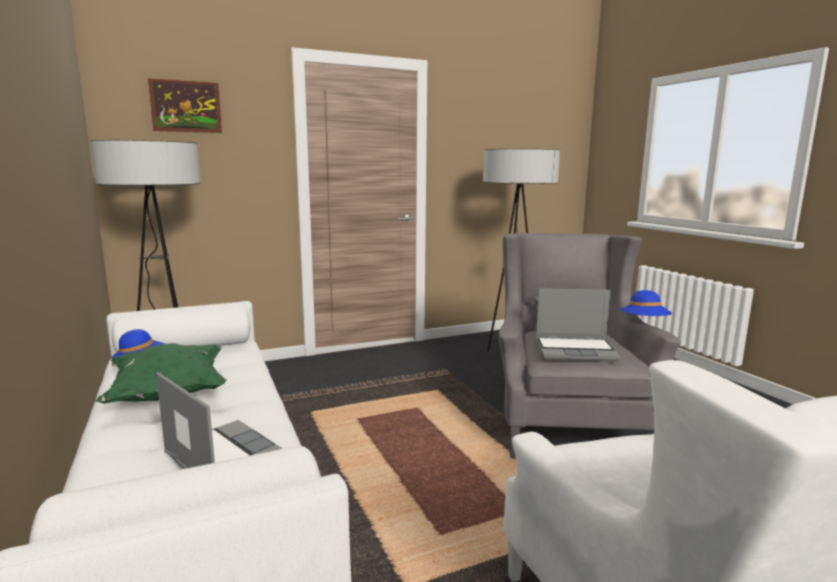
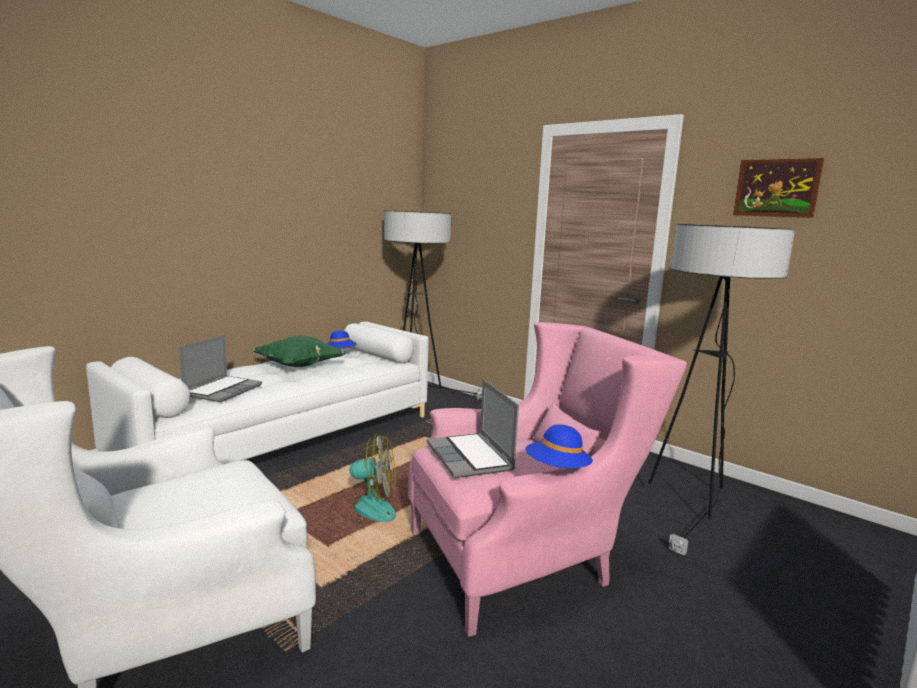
camera: 65 degrees right, 0 degrees up
picture [148,78,222,133] -> picture moved to [733,158,824,218]
grey armchair [499,233,681,458] -> pink armchair [408,322,687,637]
none -> fan [330,433,396,530]

